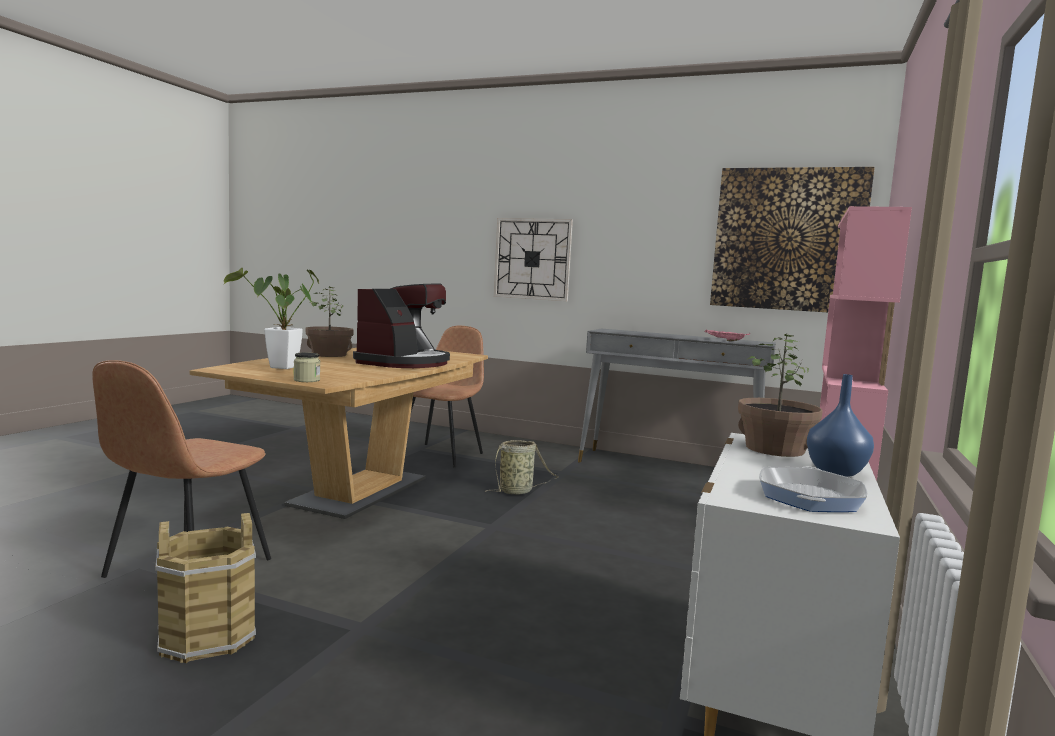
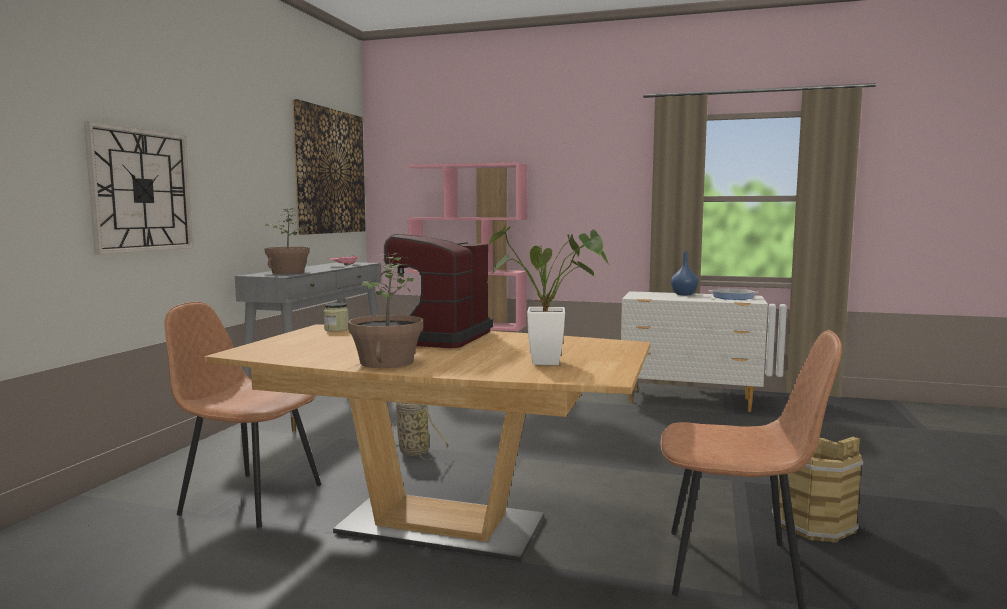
camera: 95 degrees left, 0 degrees up
jar [294,353,320,382] -> jar moved to [324,303,349,332]
coffee machine [353,283,450,368] -> coffee machine turned 90 degrees counterclockwise [384,234,493,348]
potted plant [738,334,823,457] -> potted plant moved to [265,208,310,274]

